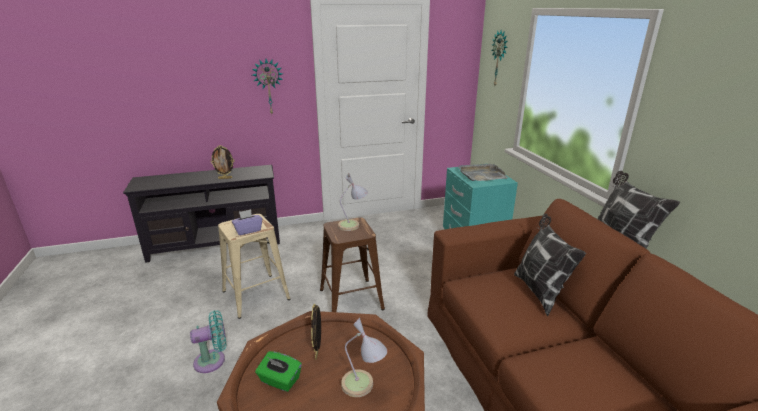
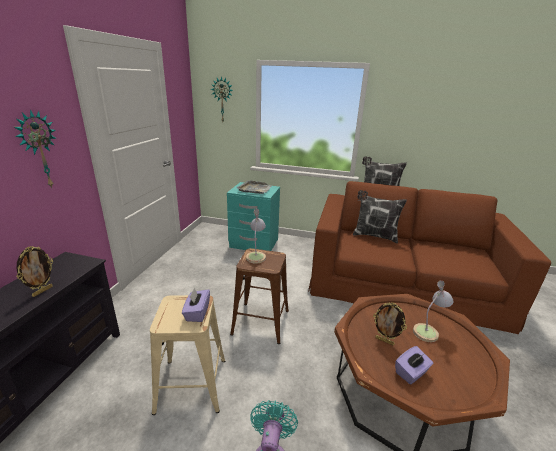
camera: 60 degrees left, 0 degrees up
green tissue box [255,351,302,392] -> purple tissue box [395,346,433,384]

